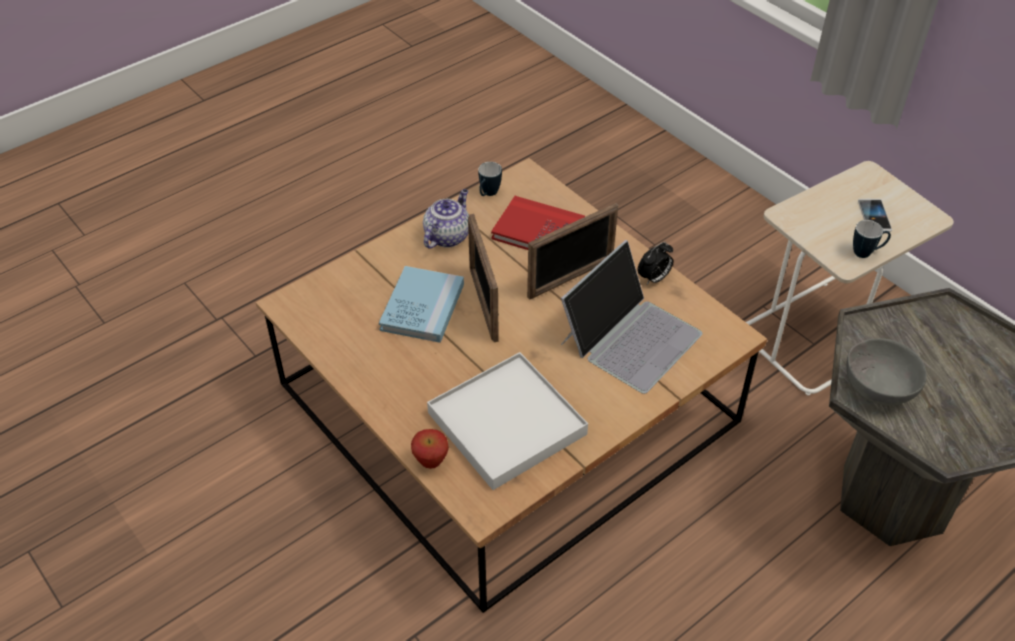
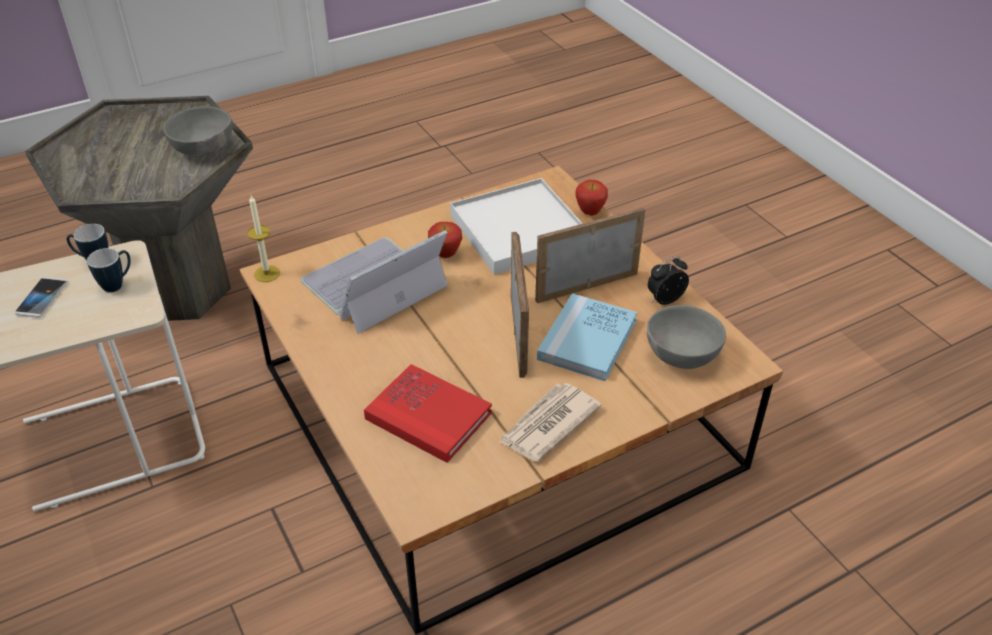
camera: 170 degrees left, 5 degrees down
teapot [423,189,469,249] -> newspaper [498,383,601,461]
mug [478,162,502,196] -> mug moved to [87,248,130,292]
picture frame [527,203,618,299] -> picture frame moved to [535,208,645,303]
alarm clock [638,242,673,285] -> alarm clock moved to [648,256,689,305]
none -> candle [247,195,280,282]
none -> apple [428,222,462,258]
none -> grey bowl [647,305,726,369]

